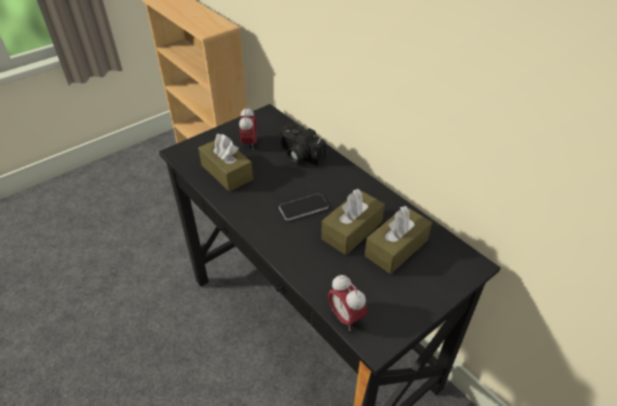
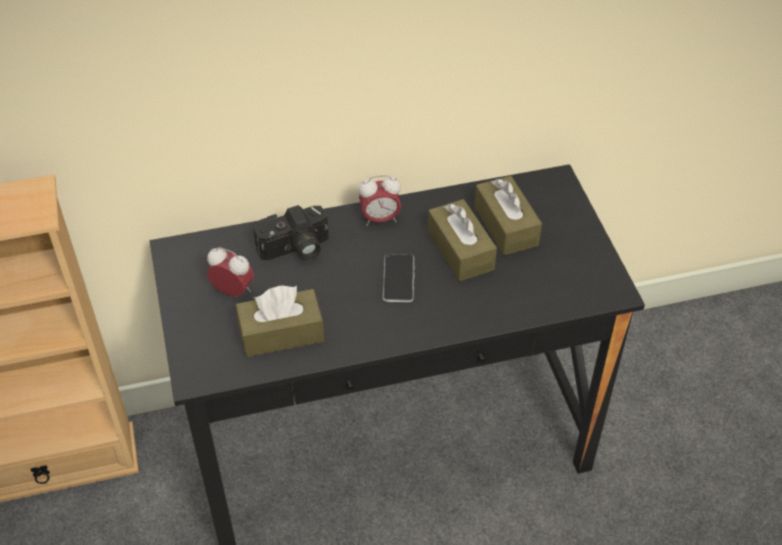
camera: 65 degrees left, 5 degrees up
alarm clock [328,274,367,331] -> alarm clock moved to [359,175,401,226]

